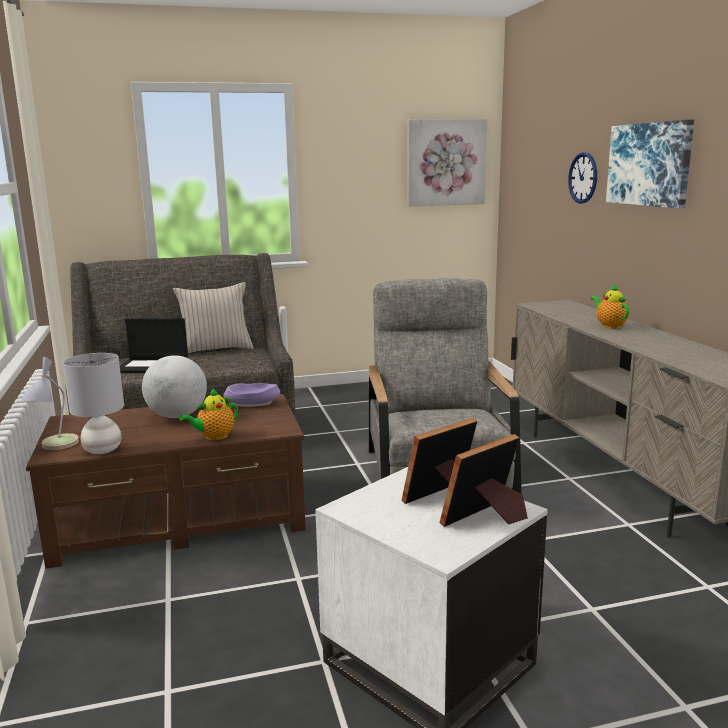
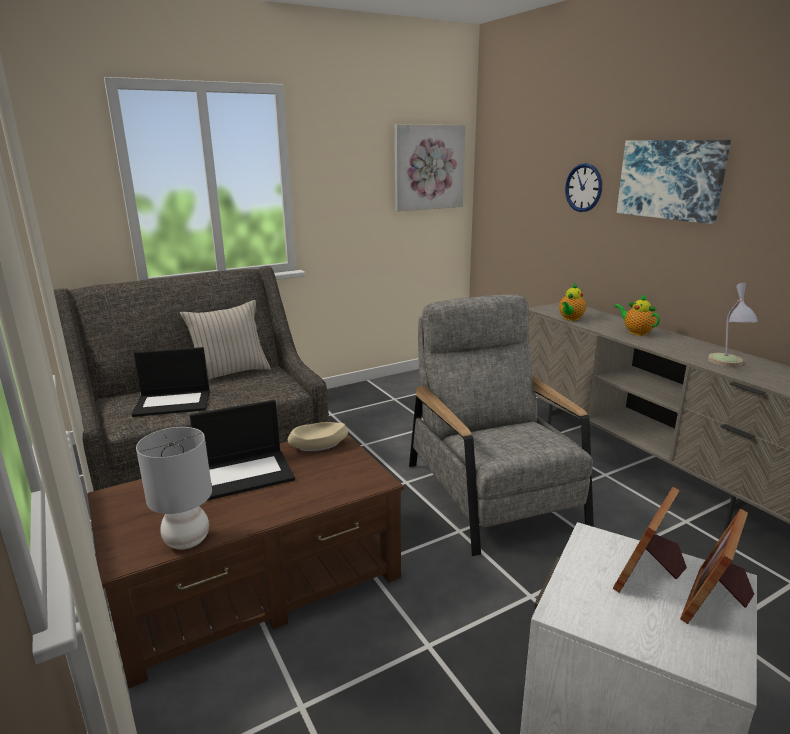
camera: 15 degrees left, 5 degrees up
table lamp [21,357,79,450] -> table lamp moved to [708,282,758,367]
globe [142,355,207,418] -> laptop [190,400,295,500]
teapot [179,388,238,440] -> teapot moved to [559,282,586,321]
purple bowl [224,383,280,407] -> beige bowl [288,422,348,451]

